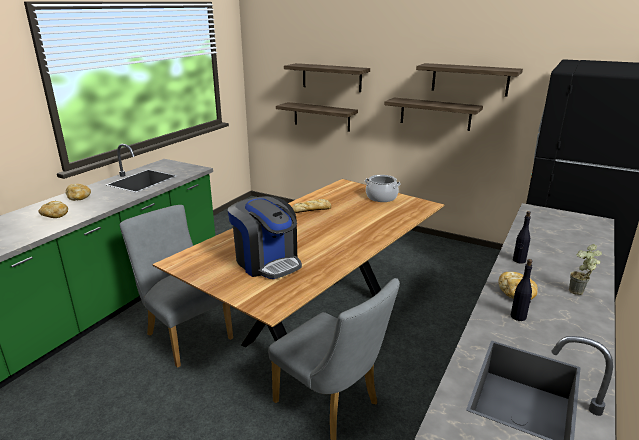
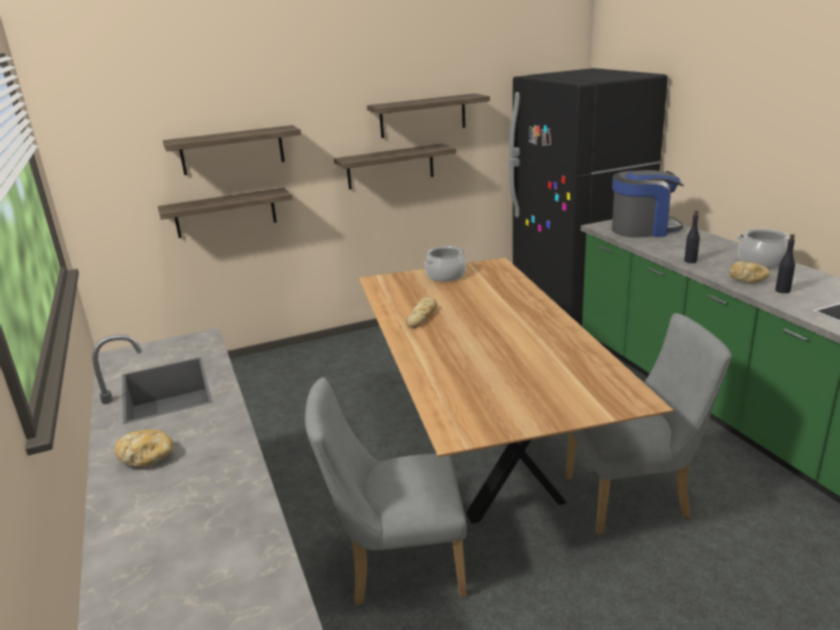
camera: 50 degrees left, 0 degrees up
bread [39,201,68,218] -> none
coffee machine [228,196,302,279] -> coffee machine moved to [612,170,684,237]
potted plant [569,244,602,295] -> cooking pot [737,229,795,268]

